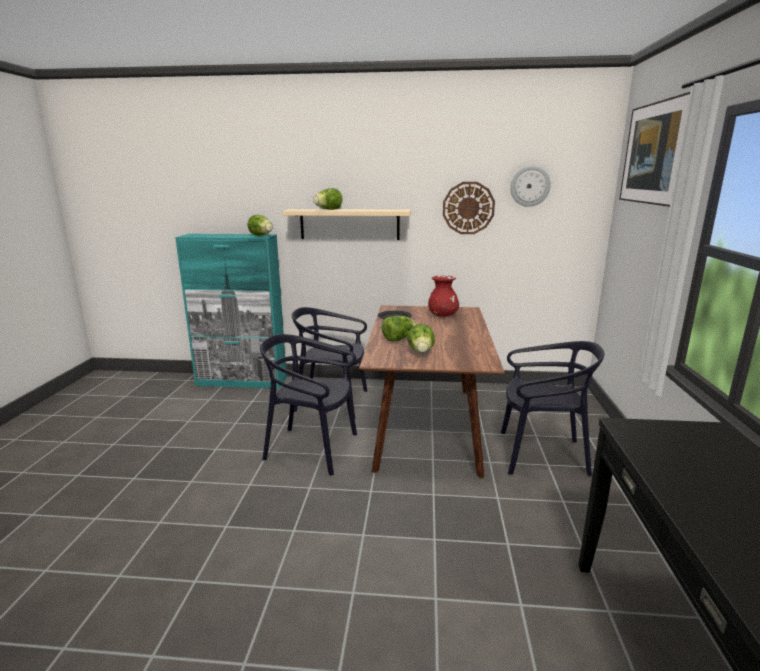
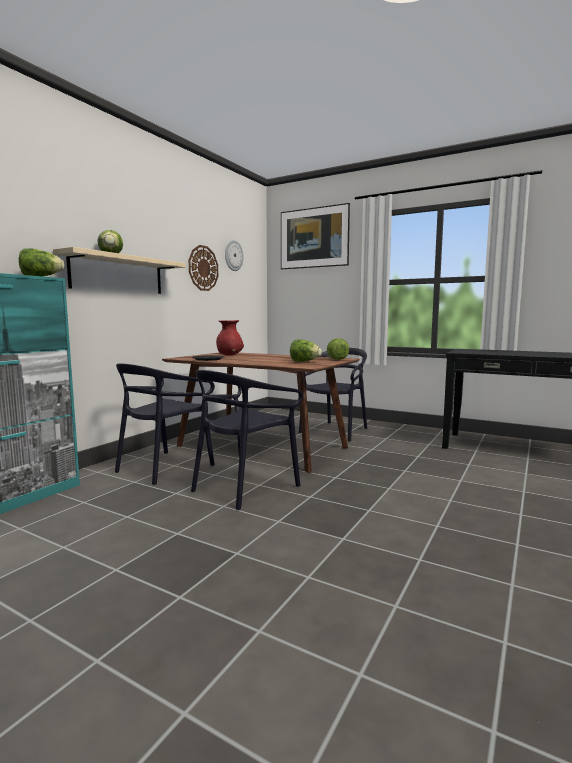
camera: 65 degrees left, 10 degrees down
lettuce [382,316,416,342] -> lettuce moved to [327,338,349,360]

